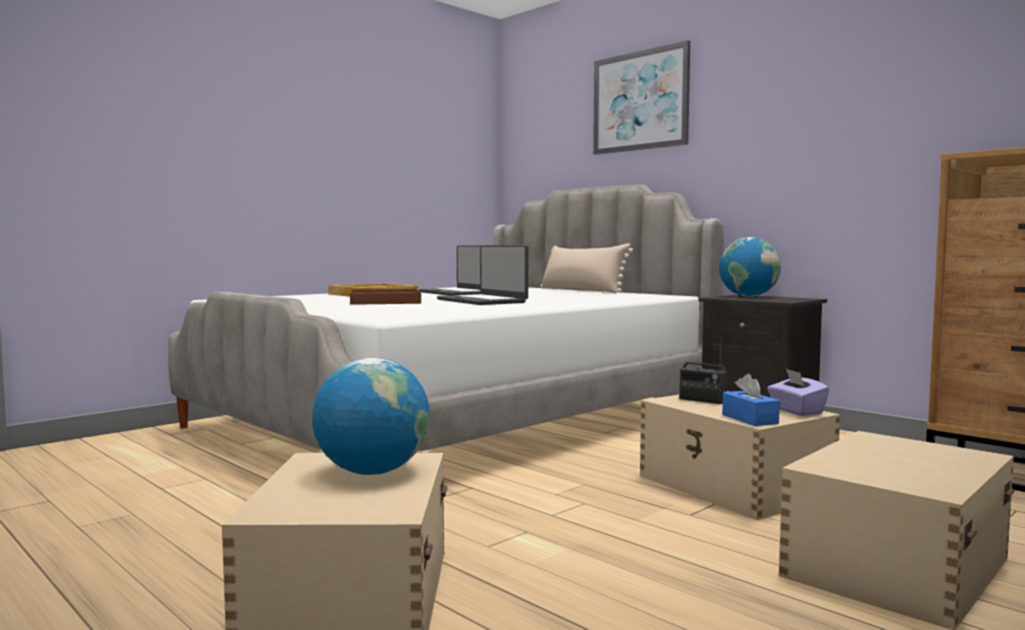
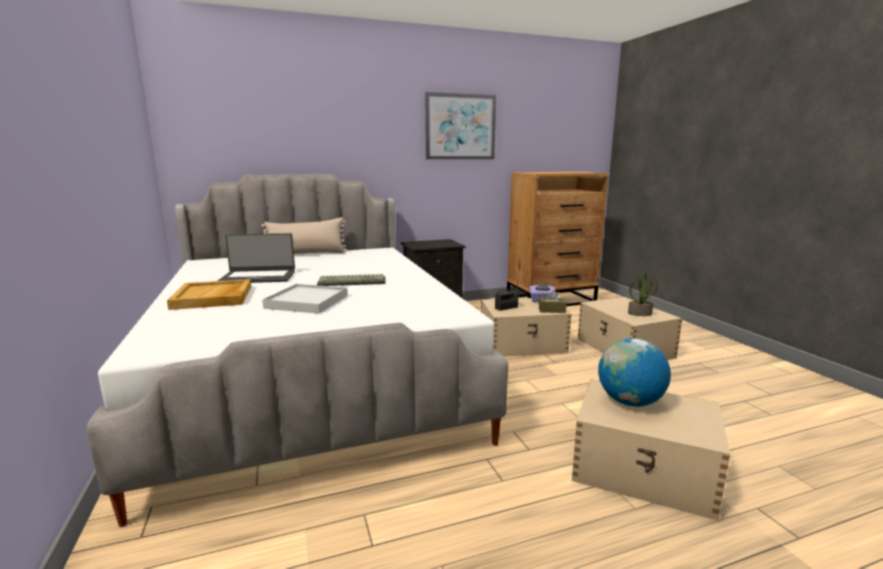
camera: 65 degrees left, 10 degrees up
brown tray [350,289,421,305] -> white tray [262,284,347,314]
laptop [437,245,528,305] -> keyboard [317,274,386,286]
picture [593,40,690,155] -> picture moved to [425,92,496,160]
globe [719,237,781,297] -> none
blue tissue box [722,374,780,426] -> brown tissue box [539,290,567,313]
none -> potted plant [628,273,658,316]

